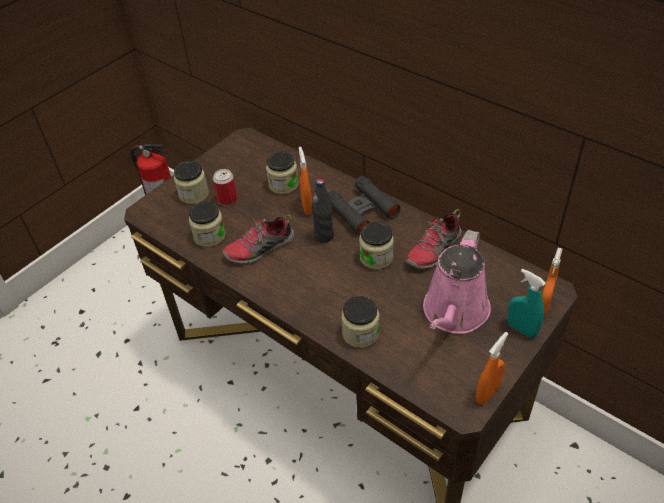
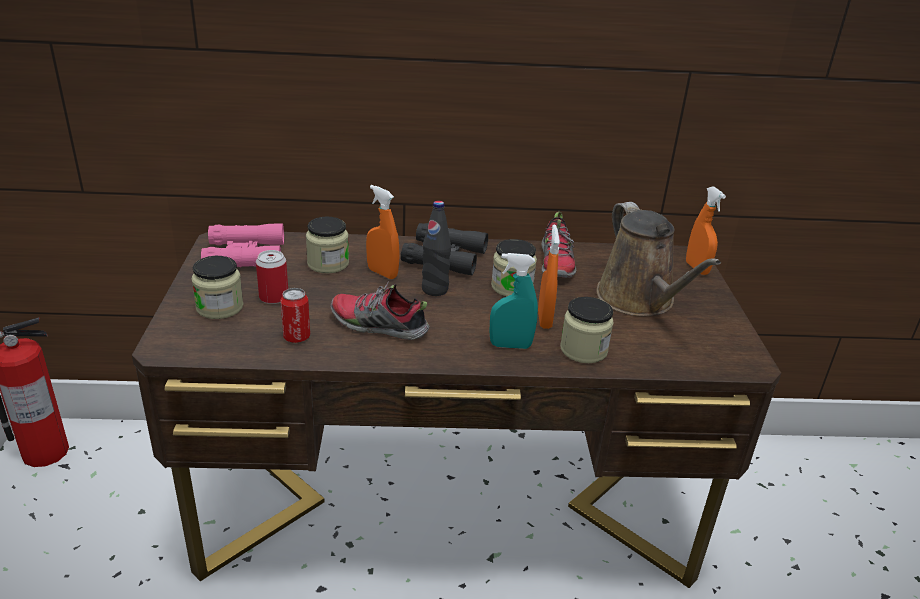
camera: 45 degrees left, 15 degrees down
jar [189,201,226,247] -> can [280,288,310,343]
shoe [222,214,294,264] -> shoe turned 90 degrees clockwise [330,281,429,340]
pink watering can [423,230,491,334] -> brown watering can [596,202,721,316]
orange spray bottle [476,332,508,405] -> orange spray bottle moved to [538,225,560,329]
turquoise spray bottle [507,269,546,338] -> turquoise spray bottle moved to [489,253,538,349]
none -> pink binoculars [201,223,284,267]

